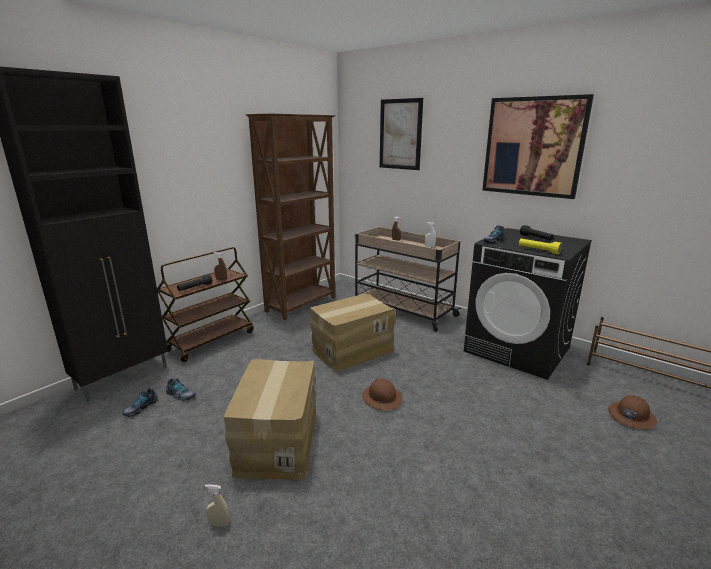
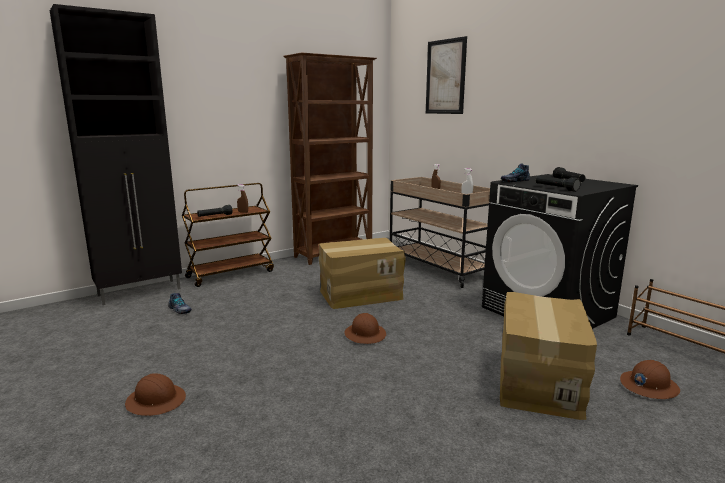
camera: 15 degrees right, 5 degrees down
shoe [123,388,158,417] -> none
beige spray bottle [205,484,229,527] -> brown hard hat [125,373,186,416]
cardboard box [224,359,316,480] -> cardboard box moved to [500,292,597,420]
picture [482,94,594,199] -> none
yellow flashlight [519,239,562,254] -> black flashlight [536,175,581,192]

